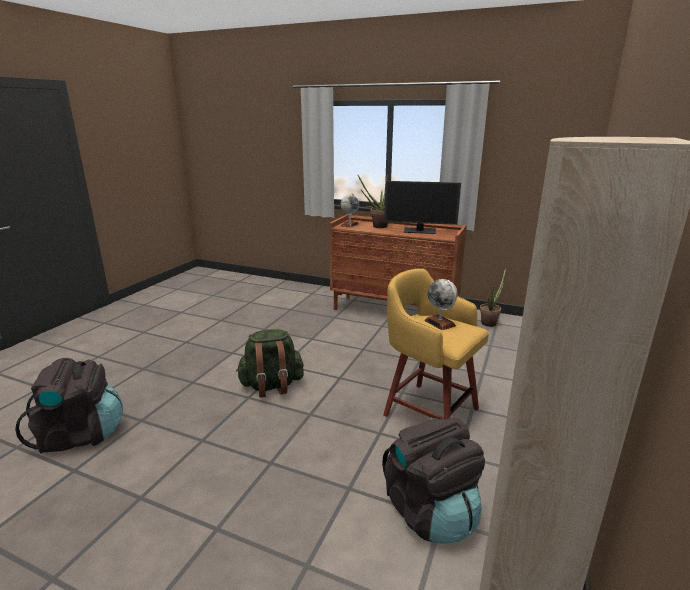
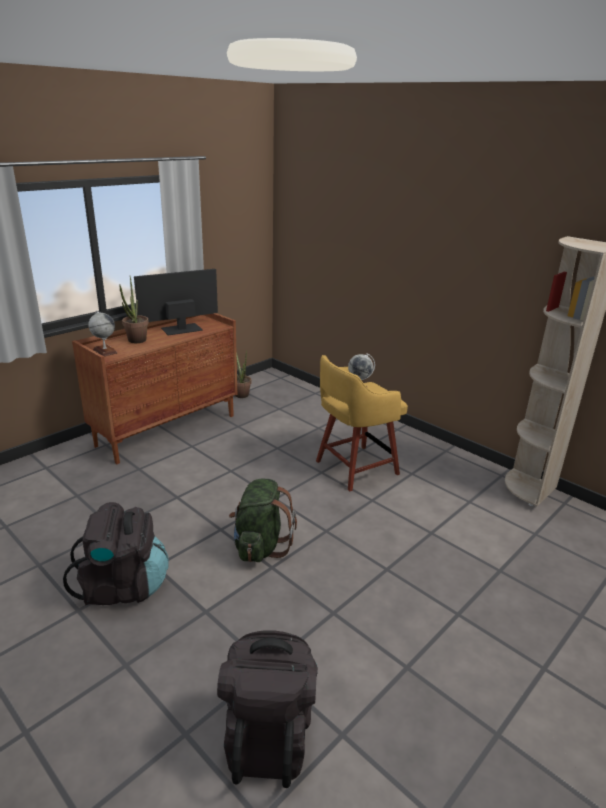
camera: 70 degrees left, 5 degrees up
black backpack [382,418,485,544] -> black backpack moved to [63,502,169,605]
monitor [384,181,461,234] -> monitor turned 150 degrees counterclockwise [134,269,218,336]

